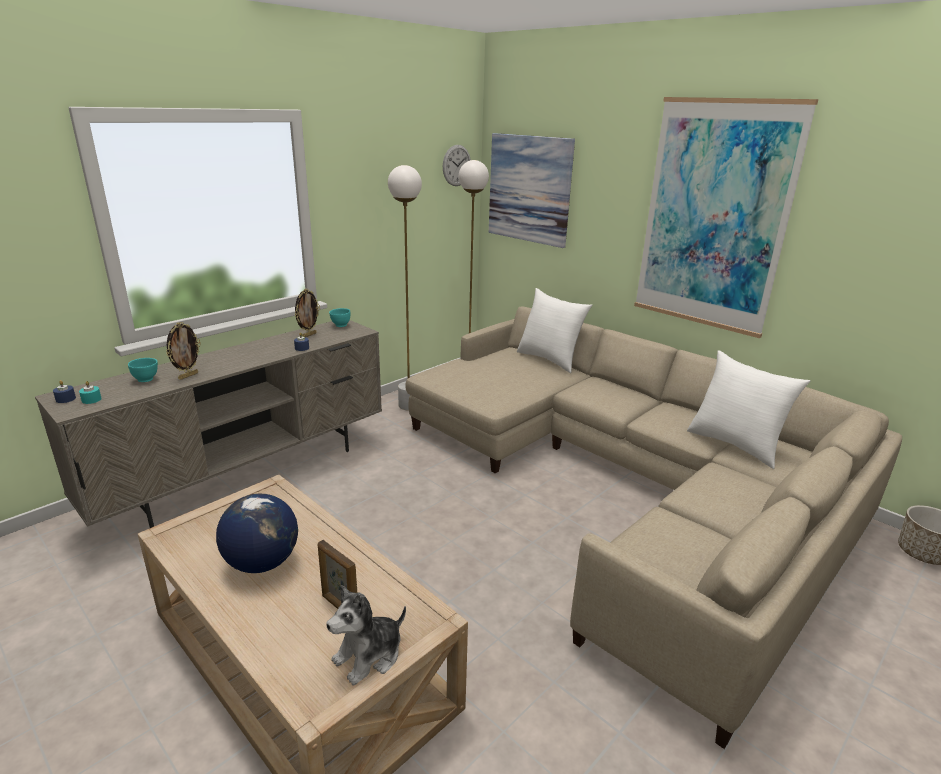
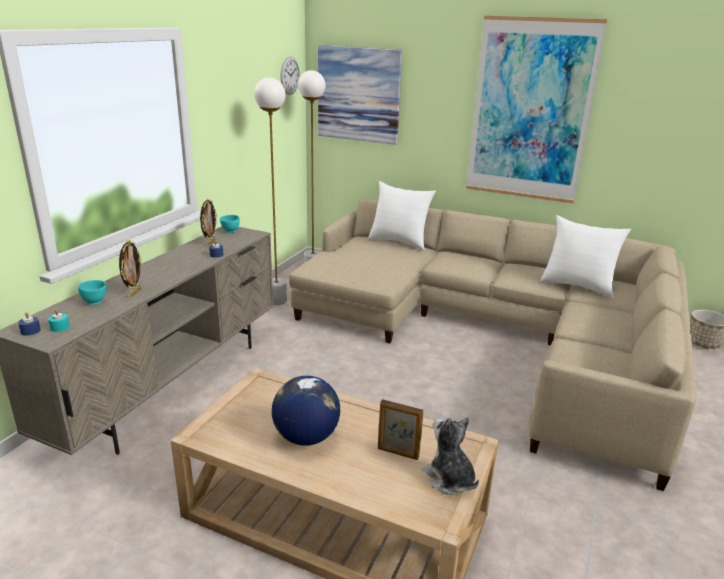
camera: 20 degrees left, 0 degrees up
plush toy [326,585,406,685] -> plush toy turned 120 degrees clockwise [422,417,479,495]

